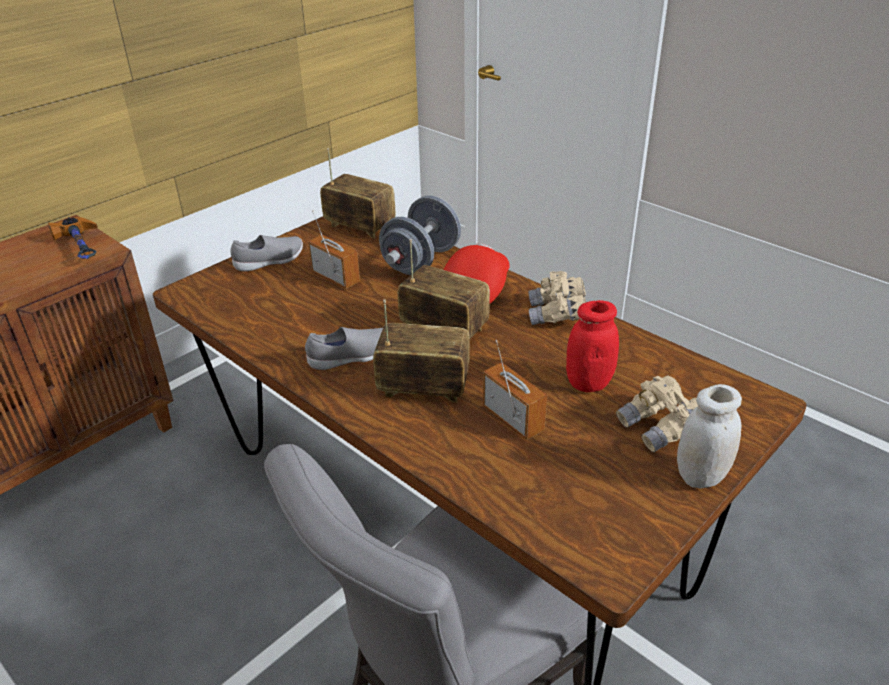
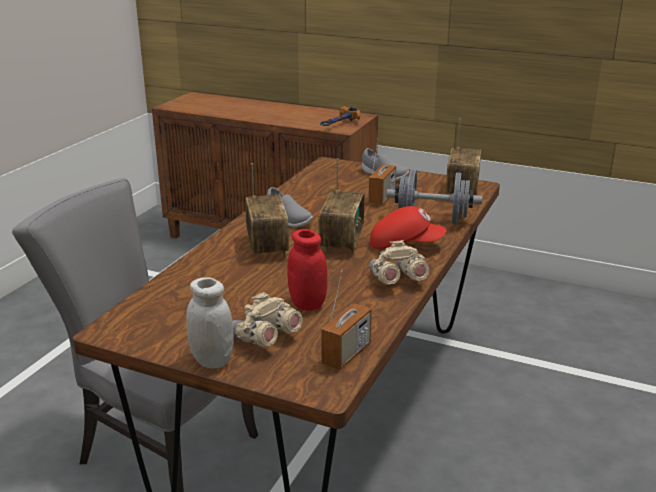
camera: 70 degrees right, 10 degrees down
radio [483,340,547,440] -> radio moved to [321,270,372,370]

